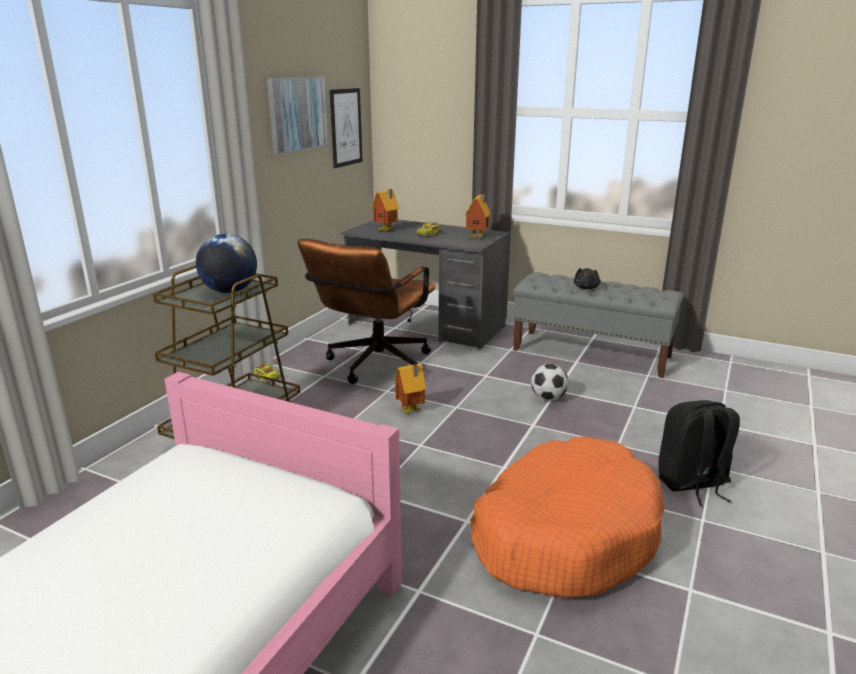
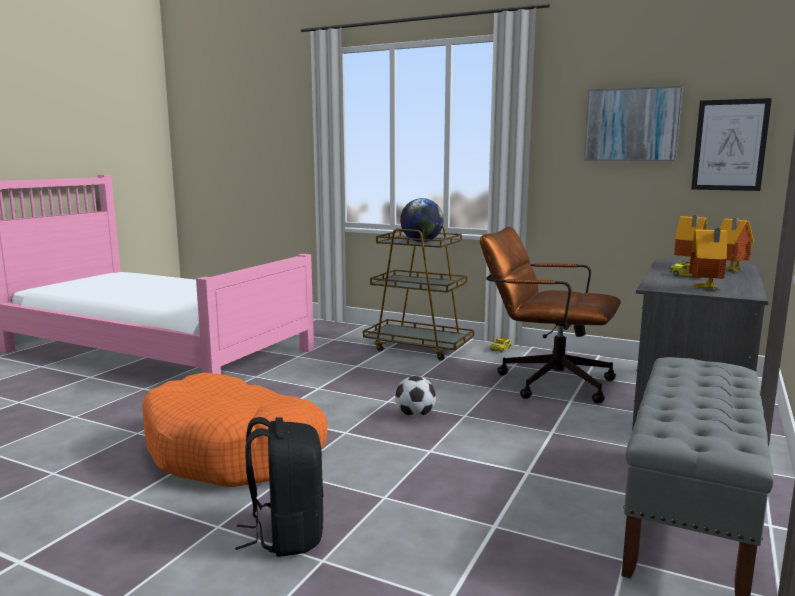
camera: 90 degrees right, 10 degrees down
toy house [395,364,426,414] -> toy house moved to [720,218,754,272]
football [531,364,568,400] -> football moved to [395,376,436,418]
black plush toy [574,268,600,289] -> none

